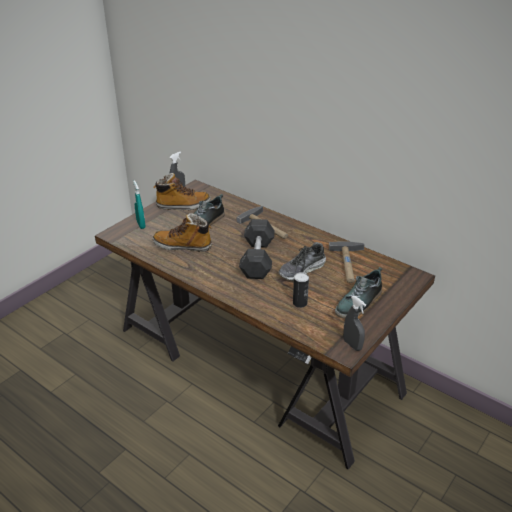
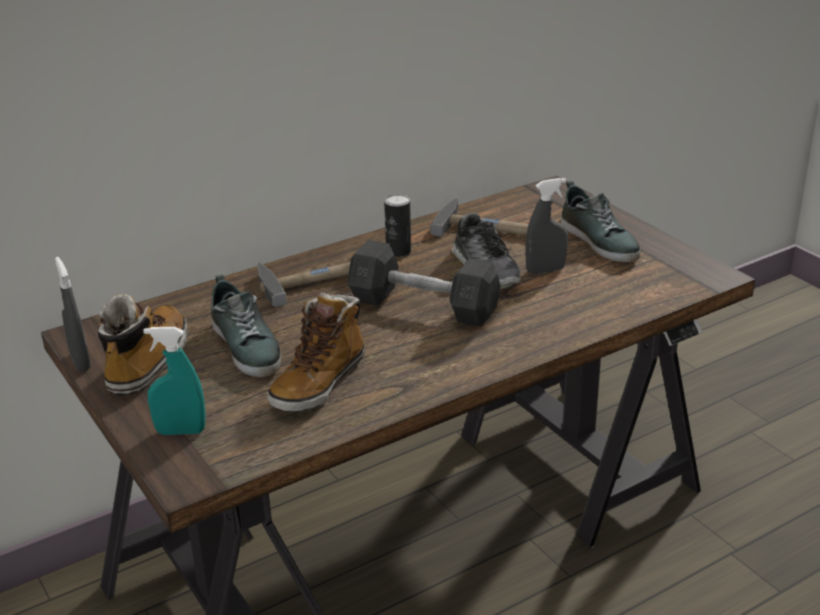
camera: 70 degrees left, 5 degrees down
can [293,272,309,308] -> can moved to [384,194,411,257]
grey spray bottle [343,296,366,351] -> grey spray bottle moved to [525,178,568,274]

